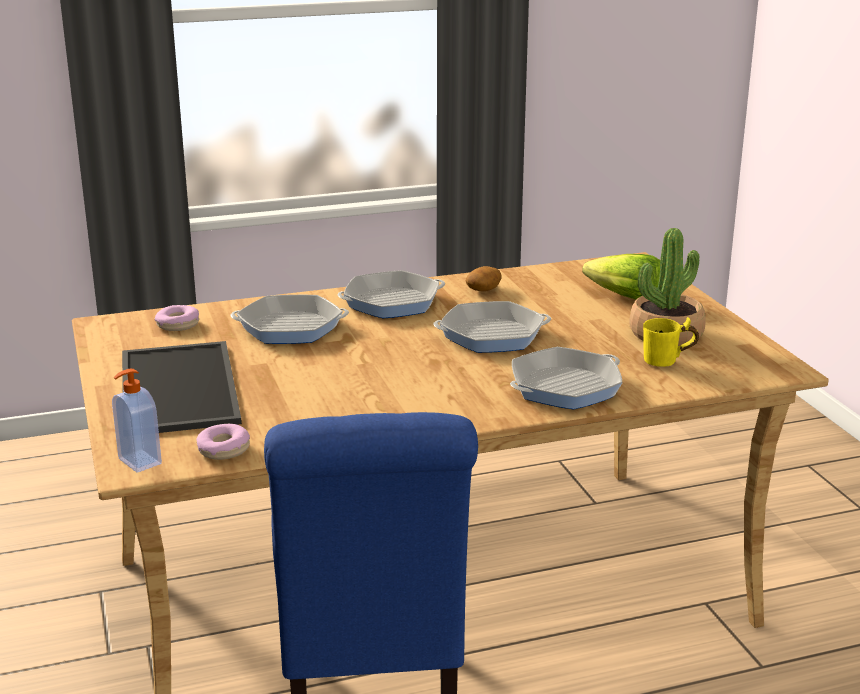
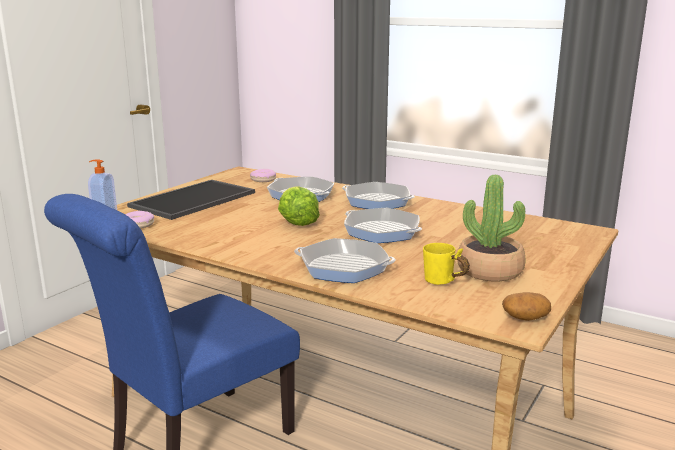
camera: 50 degrees right, 5 degrees down
potato [465,266,502,292] -> potato moved to [502,292,551,321]
lettuce [582,254,660,300] -> lettuce moved to [278,186,320,226]

